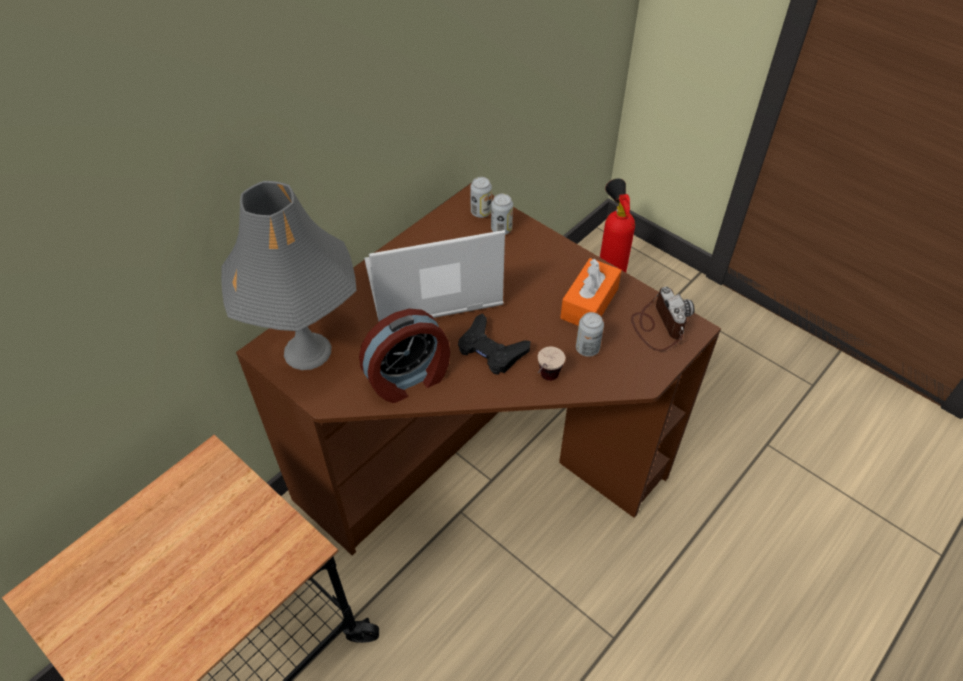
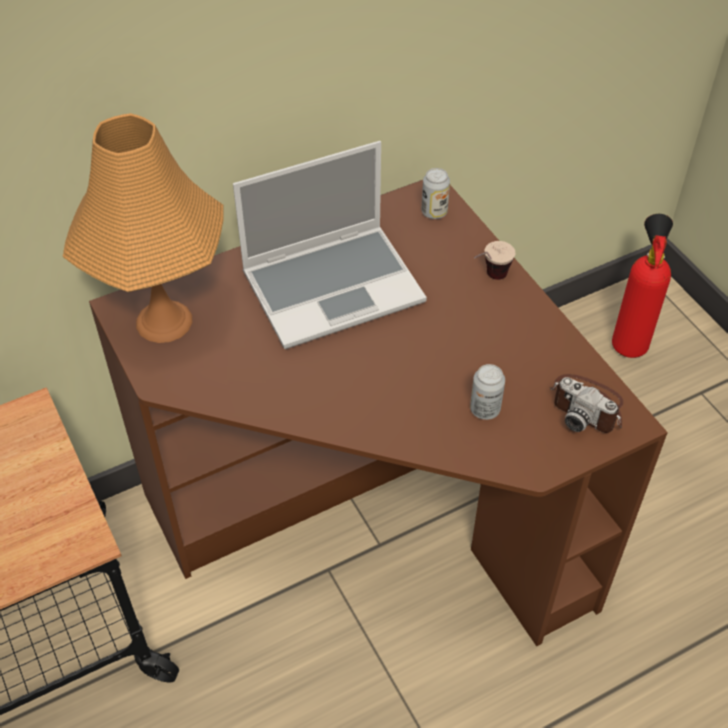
camera: 20 degrees right, 0 degrees up
grey table lamp [221,181,357,370] -> orange table lamp [63,113,224,343]
alarm clock [359,309,450,403] -> none
laptop [364,230,505,321] -> laptop turned 150 degrees clockwise [233,141,427,349]
black game controller [458,313,530,375] -> none
can [491,194,513,235] -> none
cup [538,347,565,381] -> cup moved to [474,241,515,280]
orange tissue box [560,258,622,326] -> none
camera [631,287,695,351] -> camera turned 120 degrees clockwise [551,374,624,433]

